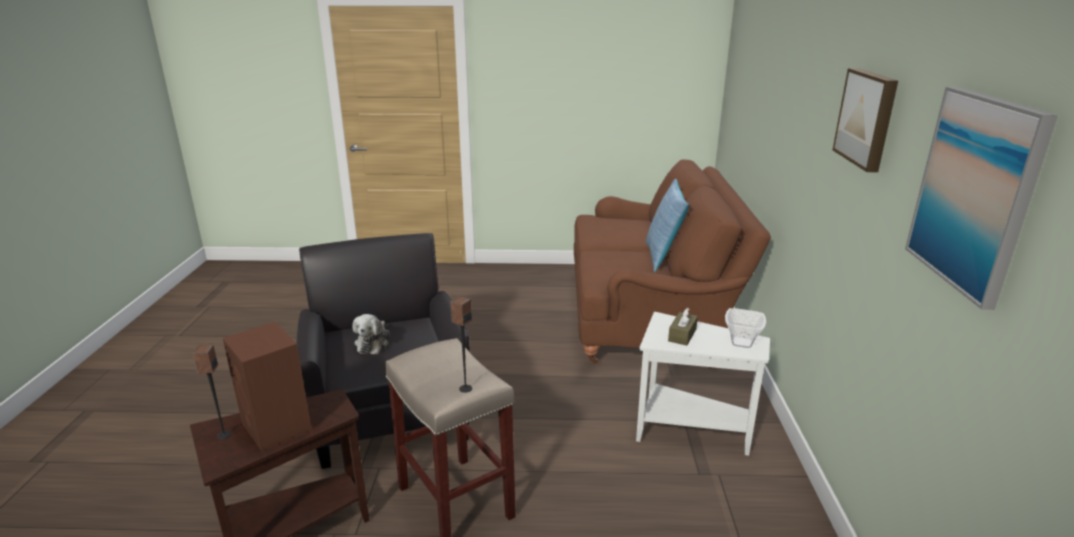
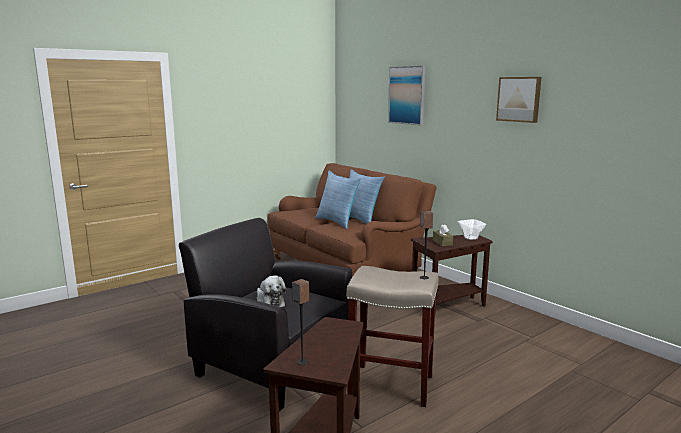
camera: 40 degrees left, 10 degrees down
brown speaker [223,322,312,451] -> none
white side table [636,312,770,456] -> brown side table [411,235,493,313]
picture [905,87,1058,310] -> picture moved to [388,66,425,125]
none -> pillow [315,171,361,229]

